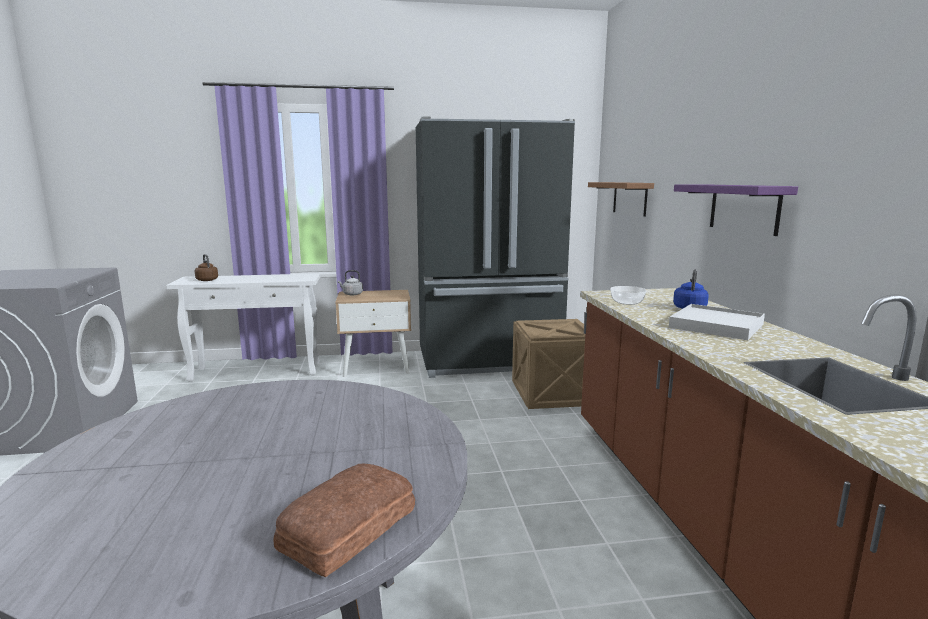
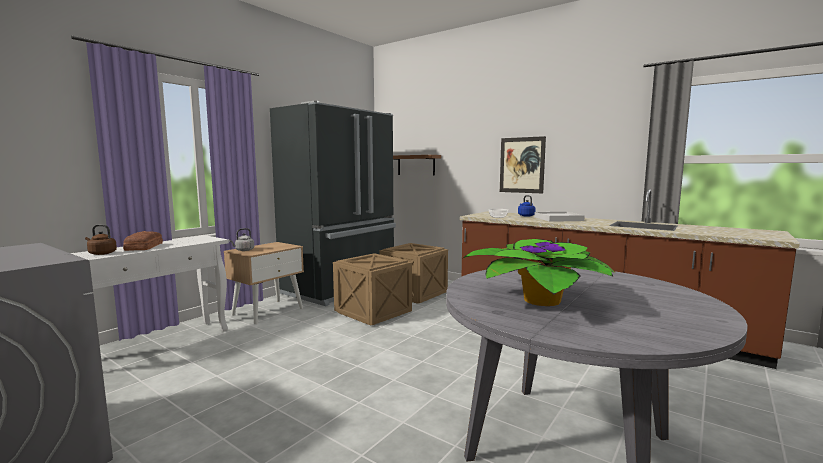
camera: 45 degrees left, 5 degrees down
bread [273,463,415,577] -> bread moved to [123,231,163,251]
purple shelf [674,184,798,236] -> picture [500,136,546,193]
none -> crate [333,253,412,326]
none -> potted plant [463,239,616,306]

